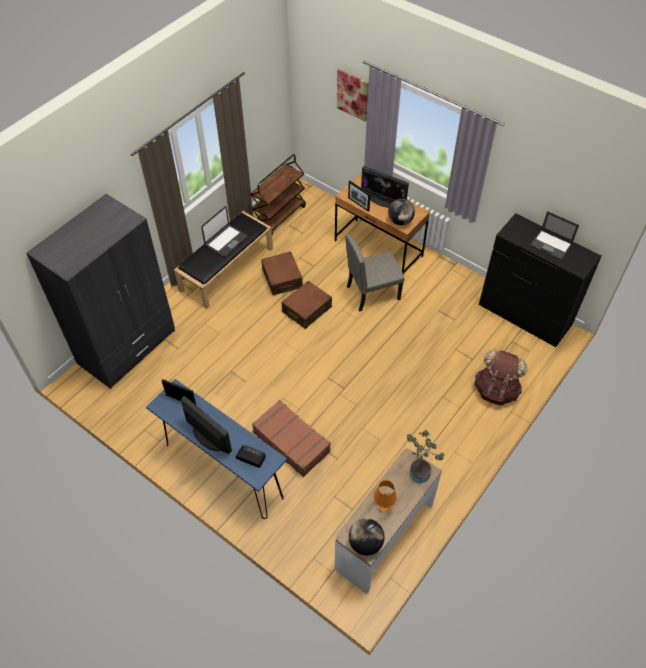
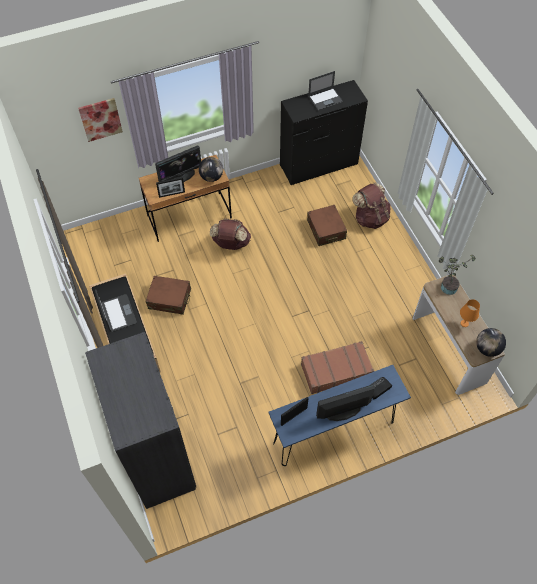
camera: 60 degrees left, 5 degrees up
brown cart [250,154,306,235] -> none
brown suitcase [282,281,332,329] -> brown suitcase moved to [307,205,347,246]
beige chair [345,234,405,312] -> brown backpack [210,218,251,250]

